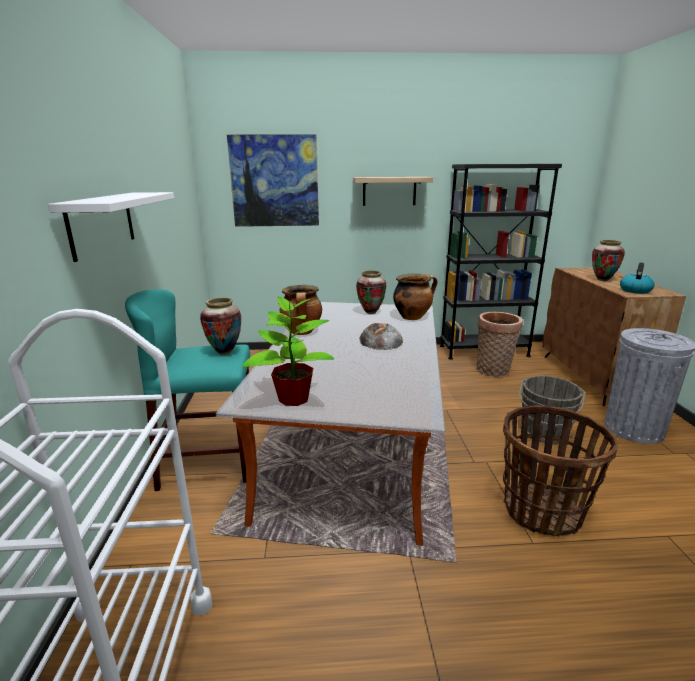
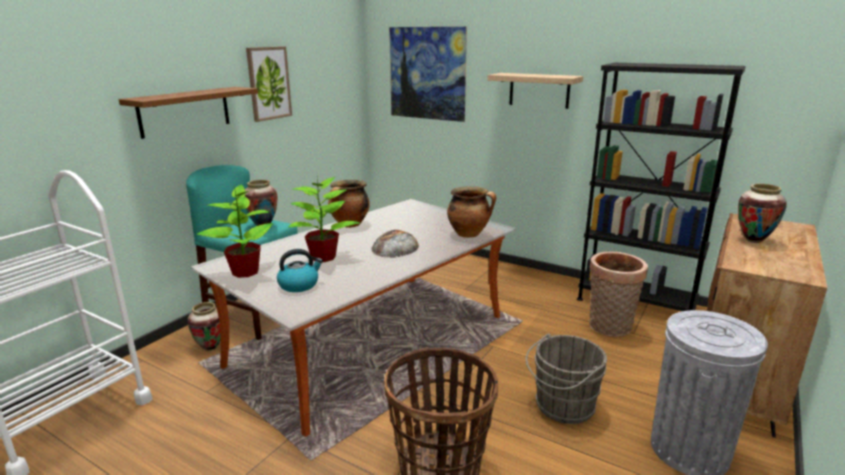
camera: 35 degrees right, 0 degrees up
white shelf [48,192,174,262] -> brown shelf [119,87,258,139]
vase [356,270,386,314] -> vase moved to [187,302,220,351]
kettle [620,263,655,294] -> kettle moved to [277,249,323,292]
none -> picture [246,46,292,122]
none -> potted plant [288,174,360,262]

